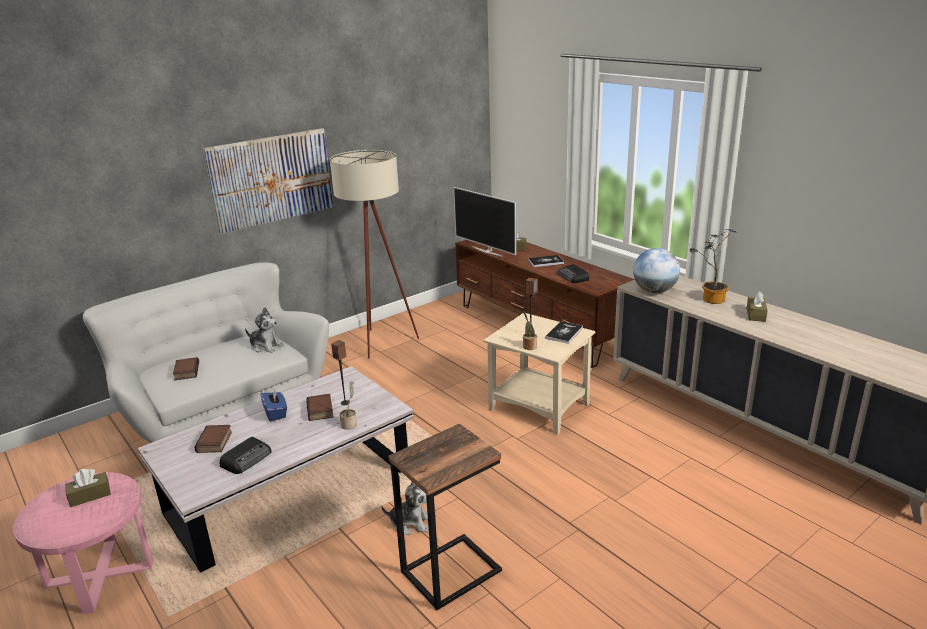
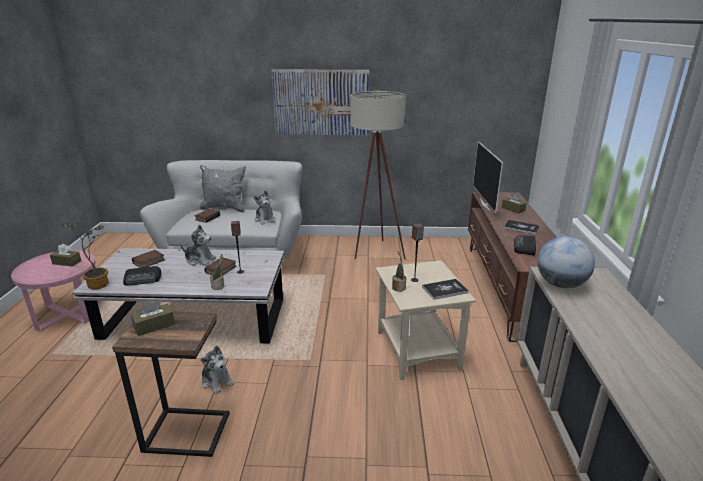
camera: 40 degrees right, 0 degrees up
blue tissue box [261,389,287,421] -> plush toy [180,225,216,266]
potted plant [690,229,737,304] -> potted plant moved to [62,222,109,290]
brown tissue box [747,292,768,322] -> brown tissue box moved to [131,300,175,336]
none -> grey pillow [199,165,246,213]

